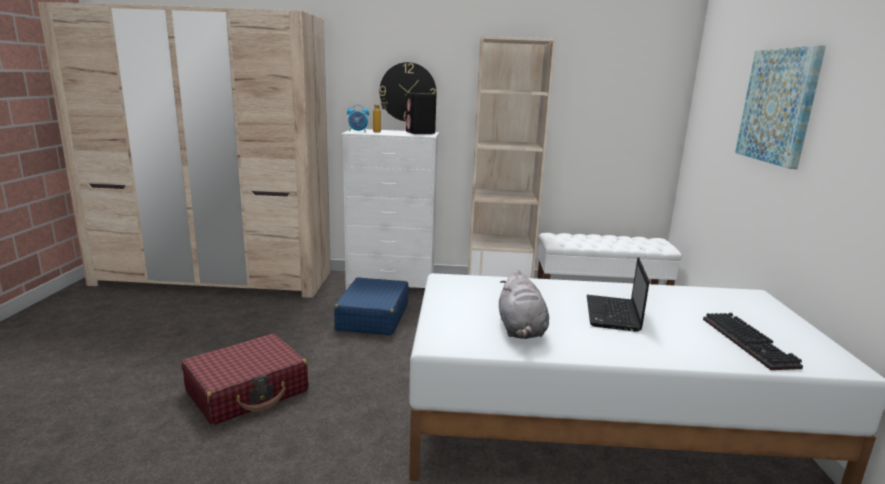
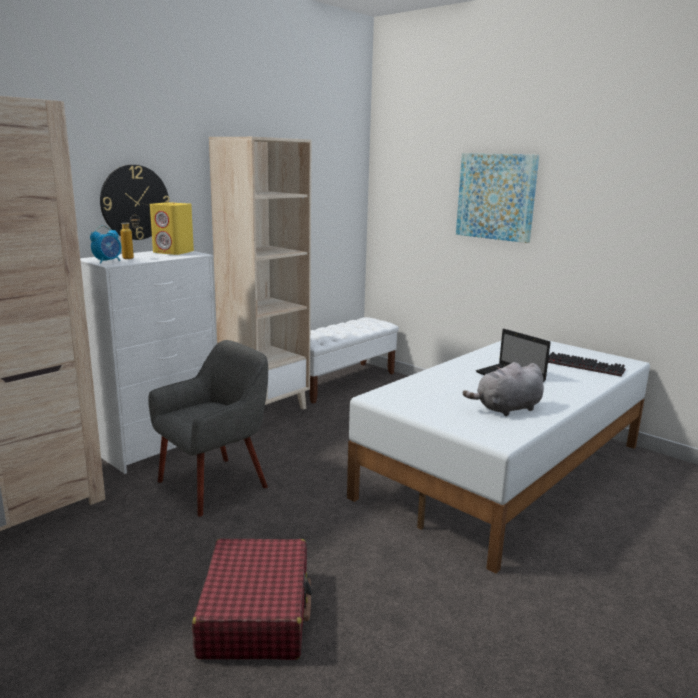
camera: 50 degrees left, 0 degrees up
blue suitcase [334,277,408,335] -> grey armchair [148,340,268,516]
black speaker [406,93,436,134] -> yellow speaker [150,202,194,255]
grey plush toy [499,270,549,339] -> grey plush toy turned 120 degrees clockwise [463,362,544,416]

